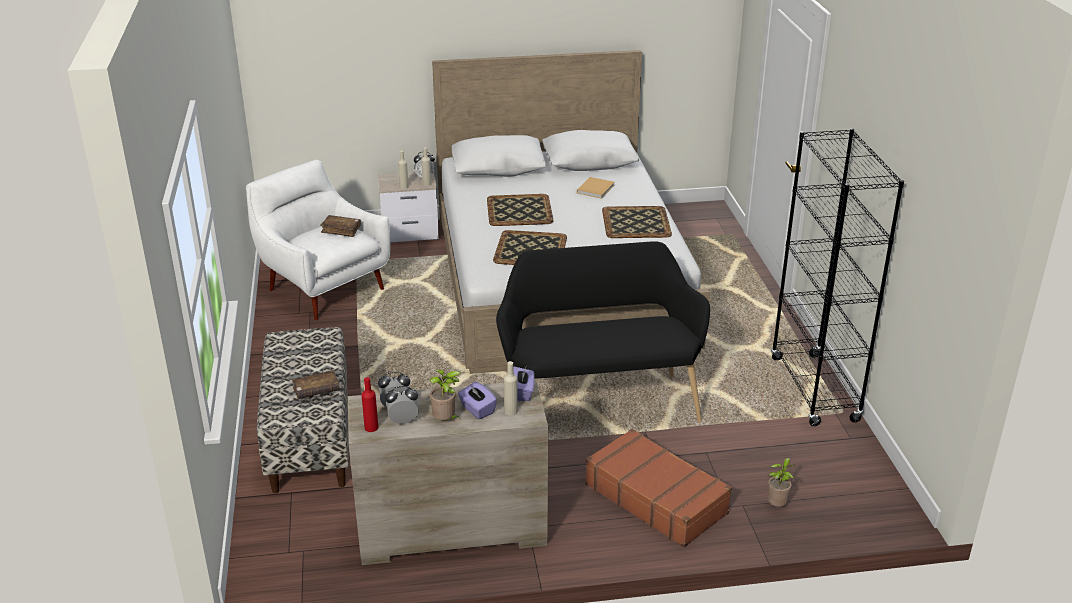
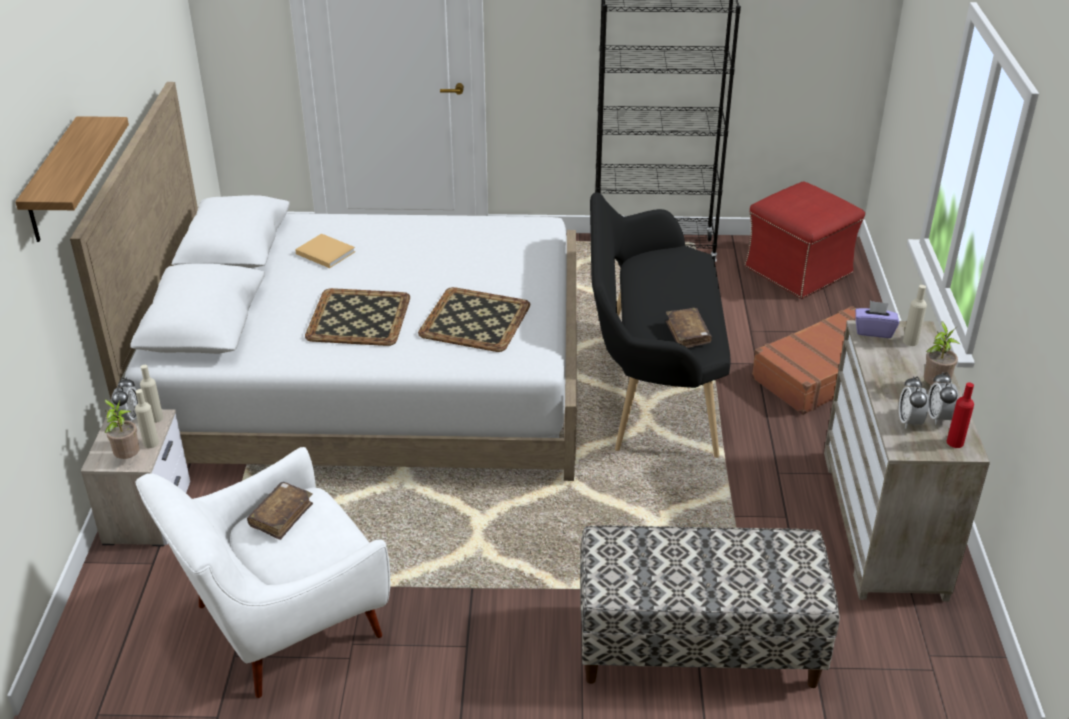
camera: 80 degrees left, 5 degrees up
brown book [291,370,340,399] -> brown book moved to [666,308,712,348]
purple tissue box [458,382,497,419] -> none
tray [602,206,672,238] -> none
potted plant [768,458,795,507] -> potted plant moved to [104,399,140,459]
none -> shelf [15,116,129,242]
none -> red ottoman [744,182,865,299]

